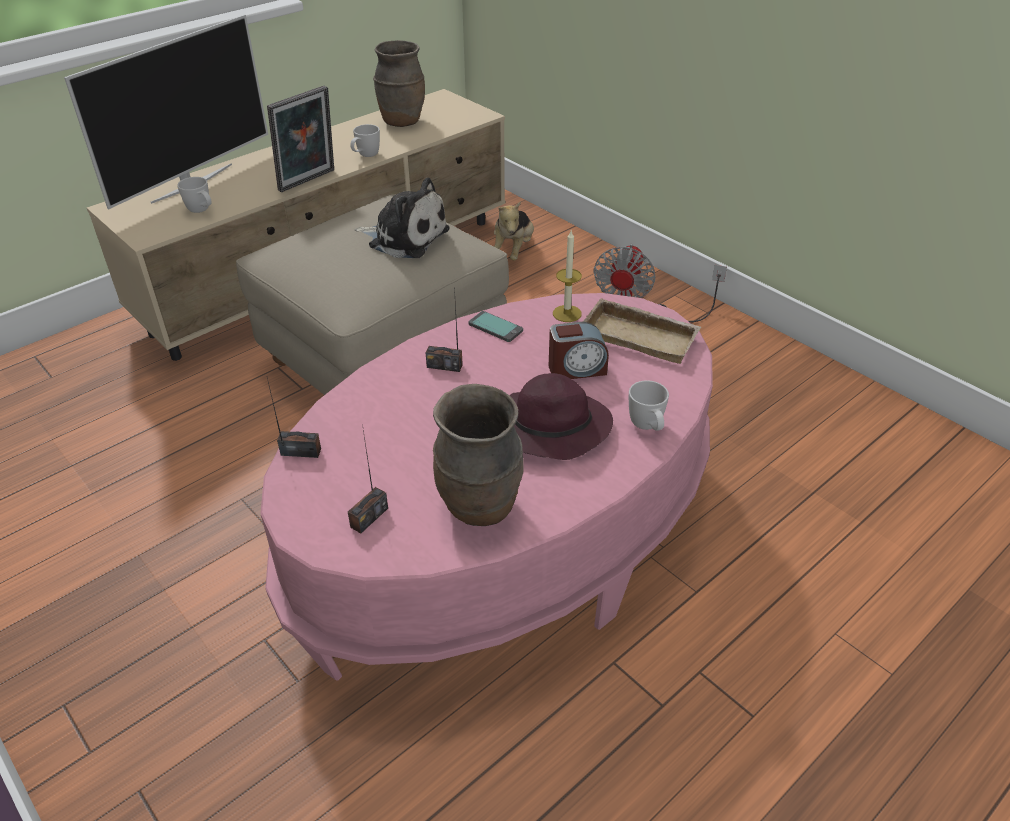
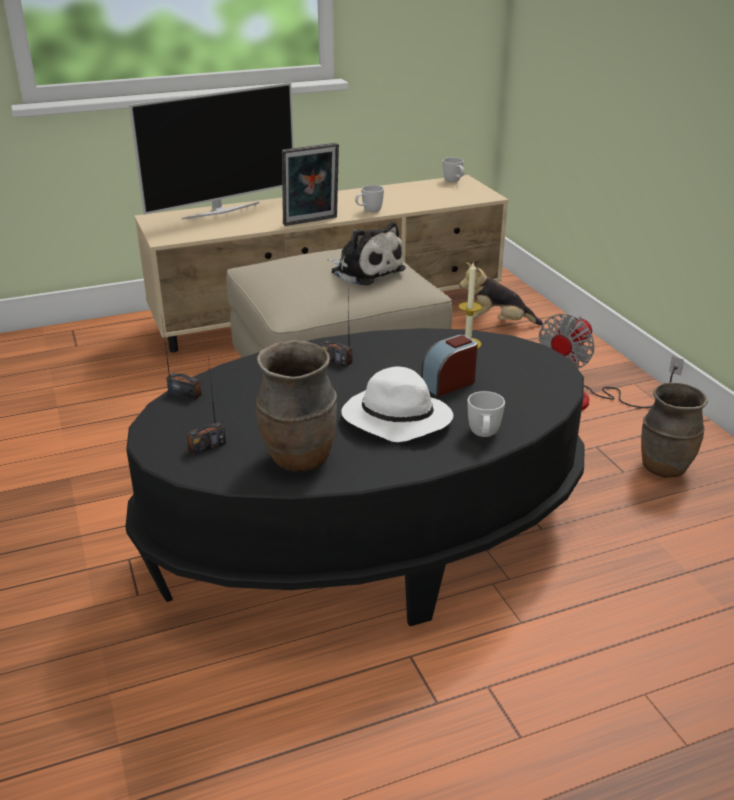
camera: 20 degrees right, 10 degrees down
white mug [177,177,212,213] -> white mug moved to [443,157,464,182]
pink coffee table [260,293,713,681] -> black coffee table [125,328,585,626]
brown vase [373,40,425,127] -> brown vase moved to [641,383,708,478]
phone [469,311,523,342] -> none
plush toy [494,201,534,261] -> plush toy turned 60 degrees clockwise [459,262,543,325]
purple hat [509,373,613,460] -> white hat [341,367,453,442]
alarm clock [549,322,609,379] -> alarm clock turned 135 degrees clockwise [421,335,478,397]
beige tray [582,298,701,364] -> none

